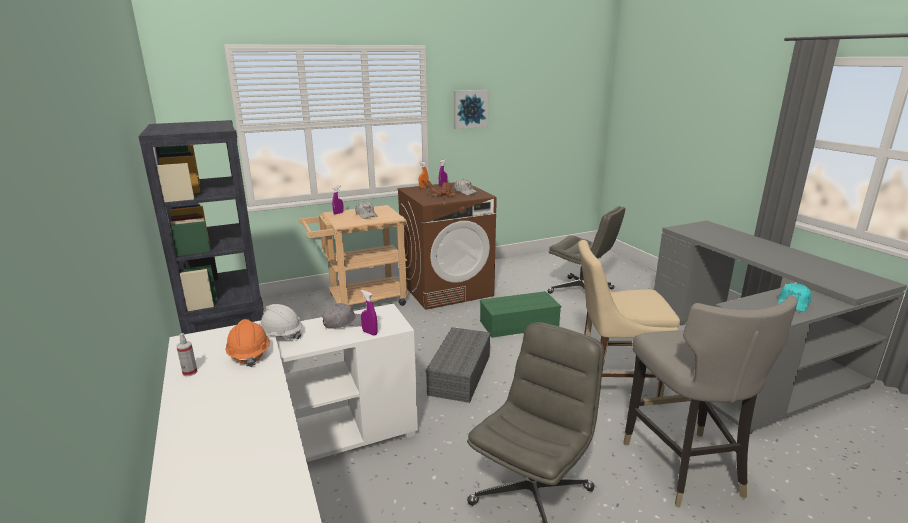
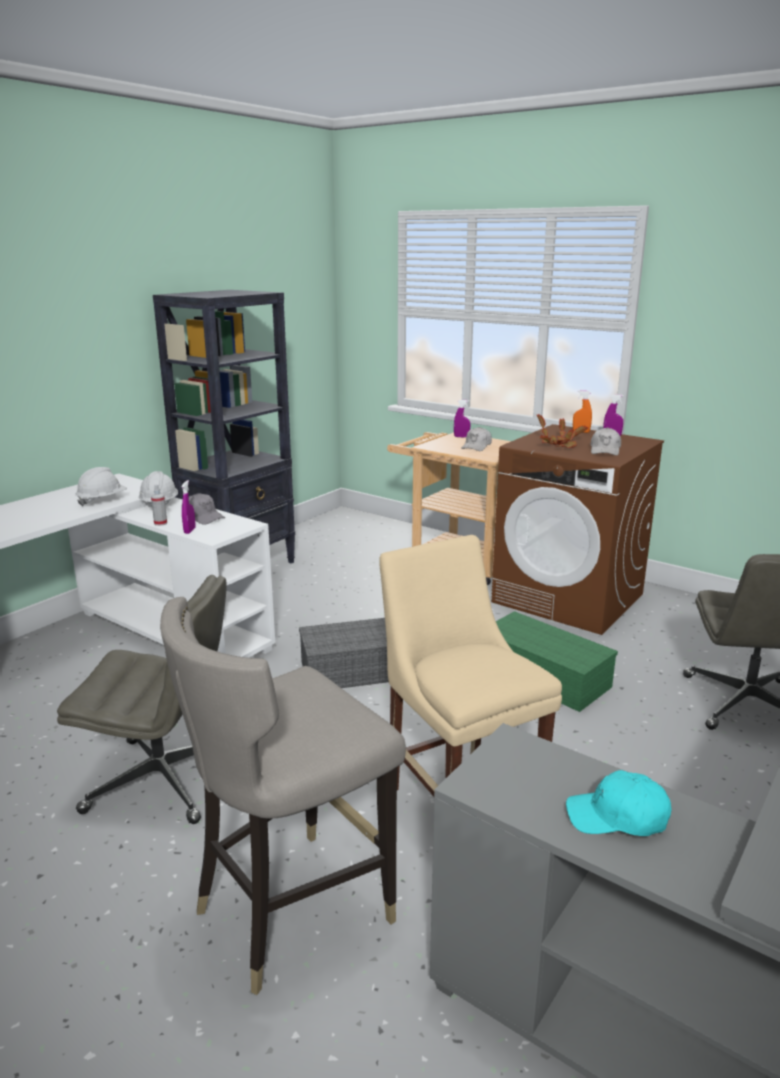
camera: 60 degrees right, 0 degrees up
spray bottle [176,333,197,376] -> spray bottle moved to [151,485,167,526]
orange hard hat [226,319,270,367] -> white hard hat [76,467,127,507]
picture [454,90,489,129] -> none

